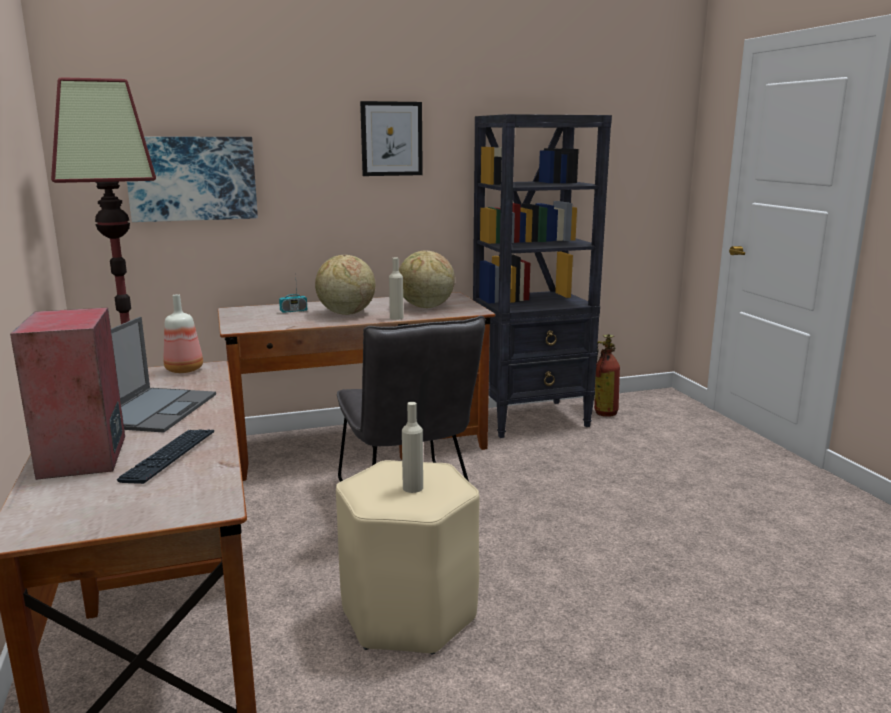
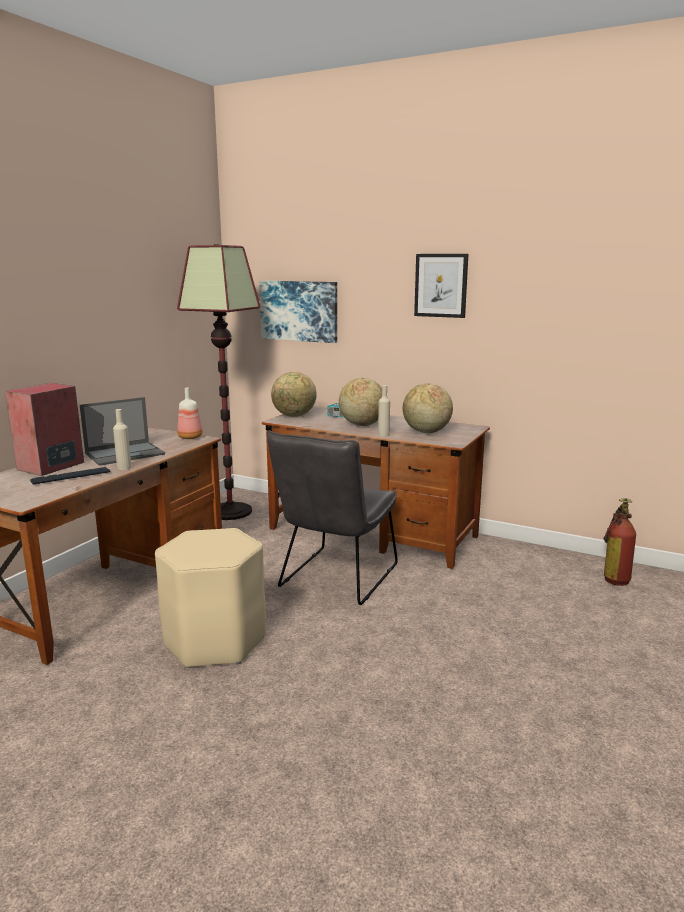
camera: 45 degrees right, 0 degrees up
beige bottle [402,402,423,493] -> beige bottle moved to [113,409,131,470]
black bookcase [473,114,612,438] -> none
none -> globe [271,372,317,417]

